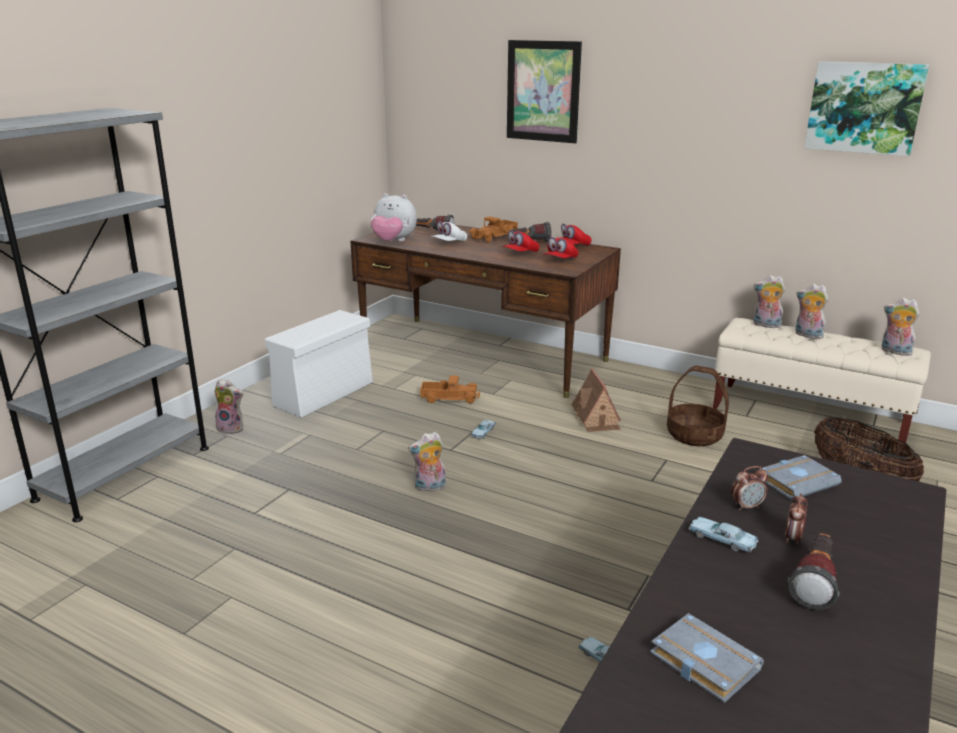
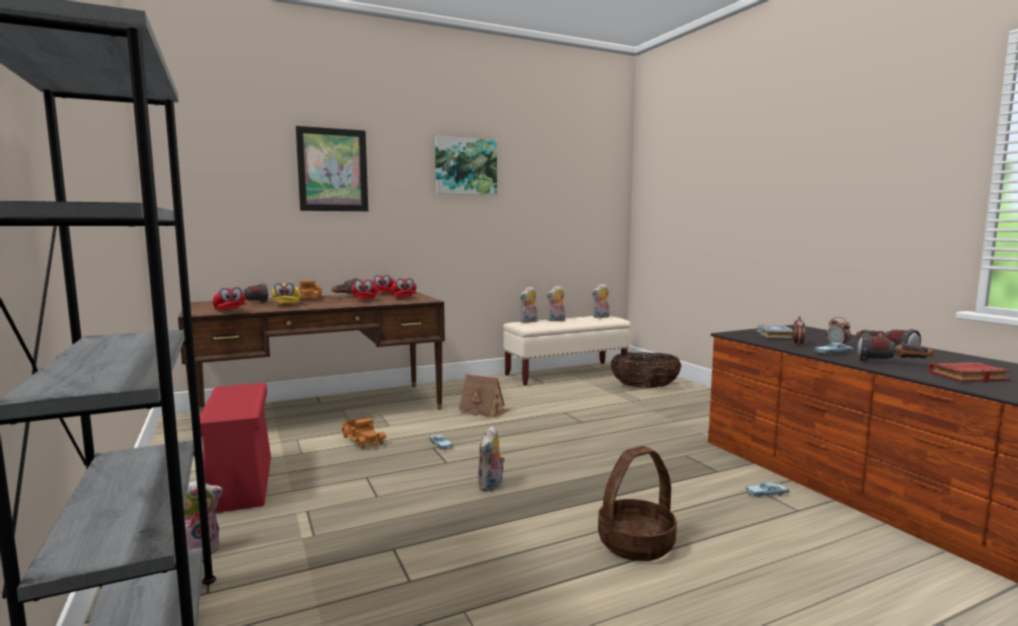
camera: 55 degrees left, 15 degrees down
white storage box [265,310,373,418] -> red storage box [200,383,271,513]
plush toy [371,193,417,242] -> red cap [213,287,246,310]
toy truck [420,375,480,403] -> toy truck turned 105 degrees clockwise [342,418,386,449]
white cap [431,221,467,241] -> yellow cap [272,283,301,303]
grey book [650,613,764,703] -> red book [928,362,1011,382]
basket [667,366,729,446] -> basket moved to [598,446,677,561]
picture [804,61,929,156] -> picture moved to [435,136,497,195]
none -> flashlight [858,333,933,361]

